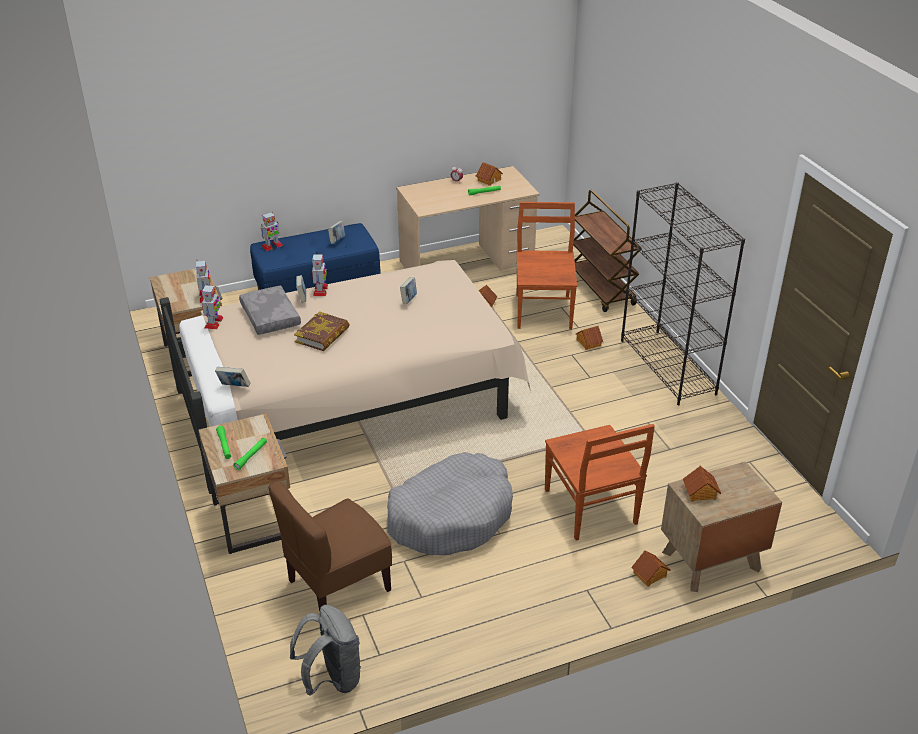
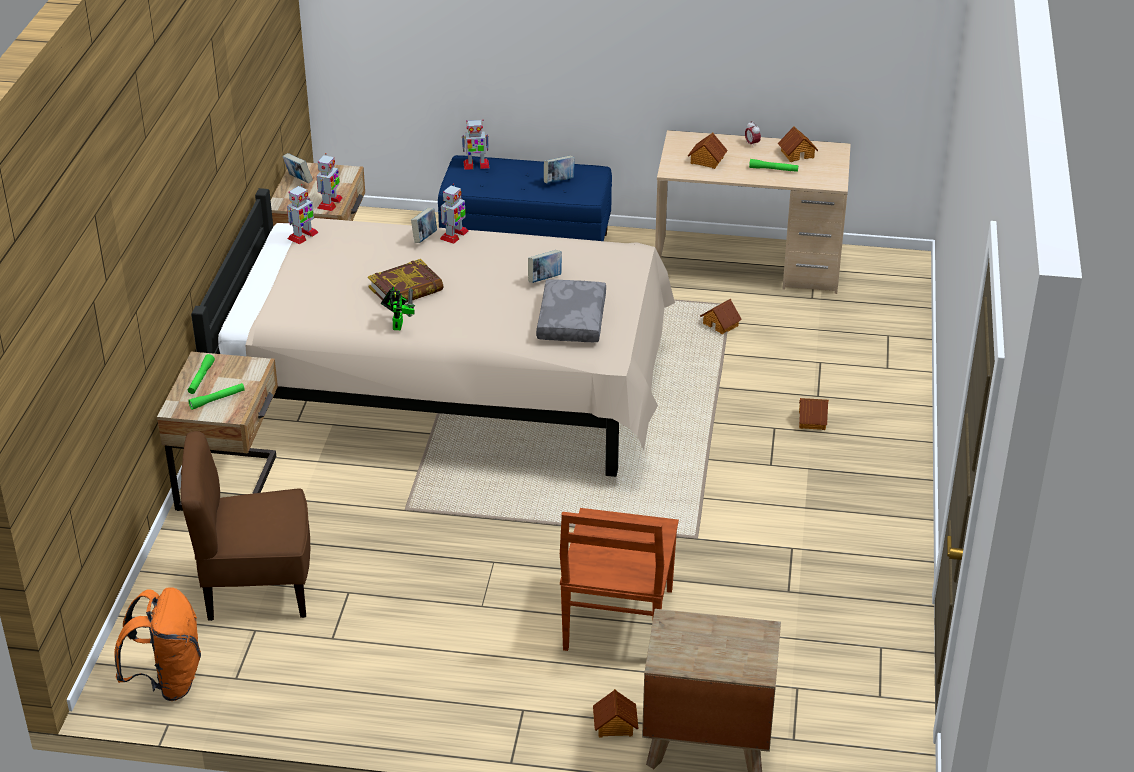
camera: 30 degrees right, 0 degrees up
book [215,367,250,387] -> book moved to [282,153,313,183]
grey pillow [239,286,301,335] -> grey pillow moved to [536,279,606,342]
grey backpack [290,605,361,696] -> orange backpack [115,587,201,701]
grey dog bed [387,452,513,555] -> none
brown chair [517,202,577,330] -> none
brown cart [573,190,642,312] -> none
black bookcase [621,182,745,405] -> none
toy house [683,466,721,502] -> toy house moved to [688,133,728,169]
none -> toy robot [381,287,415,330]

